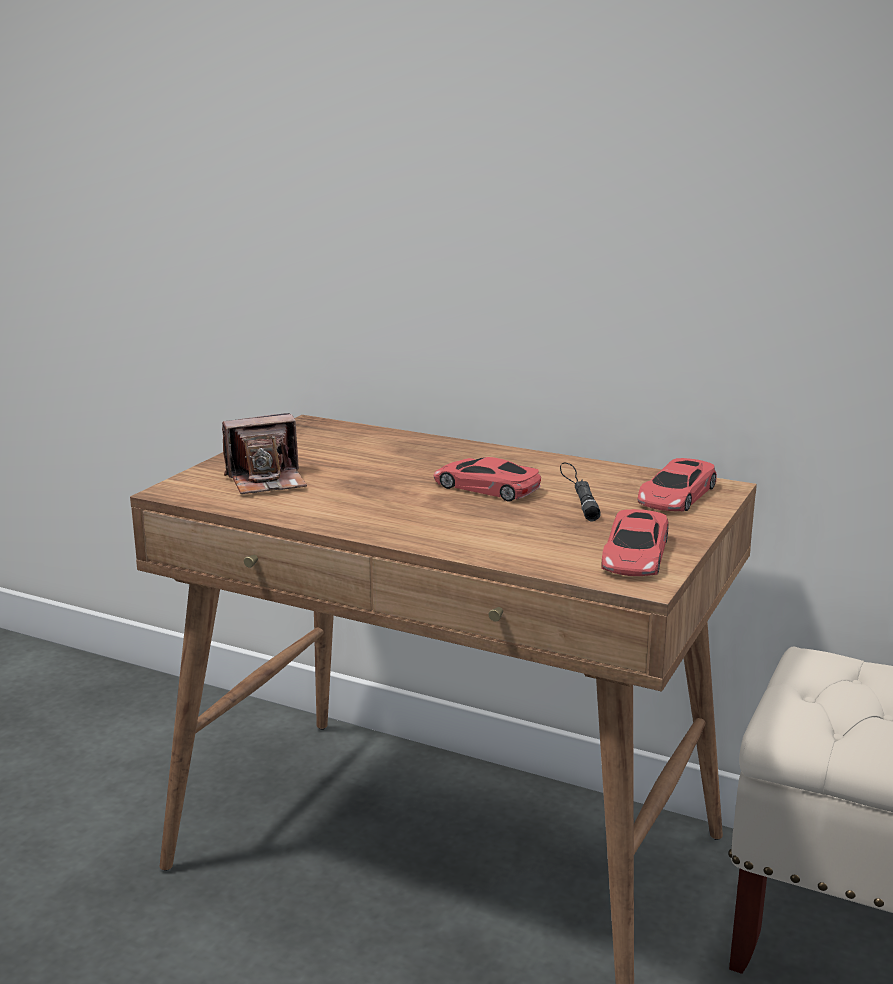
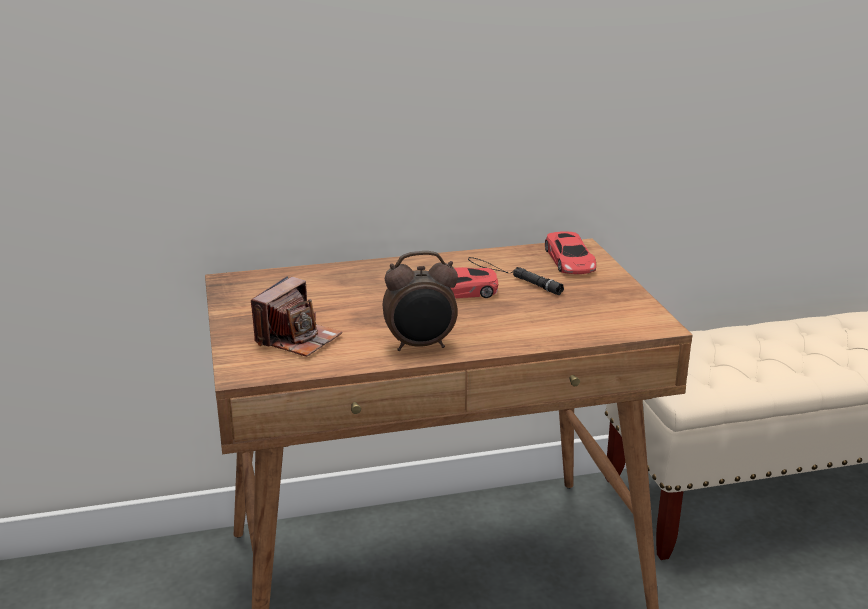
camera: 40 degrees left, 5 degrees up
red toy car [601,509,669,576] -> none
none -> alarm clock [383,251,458,351]

